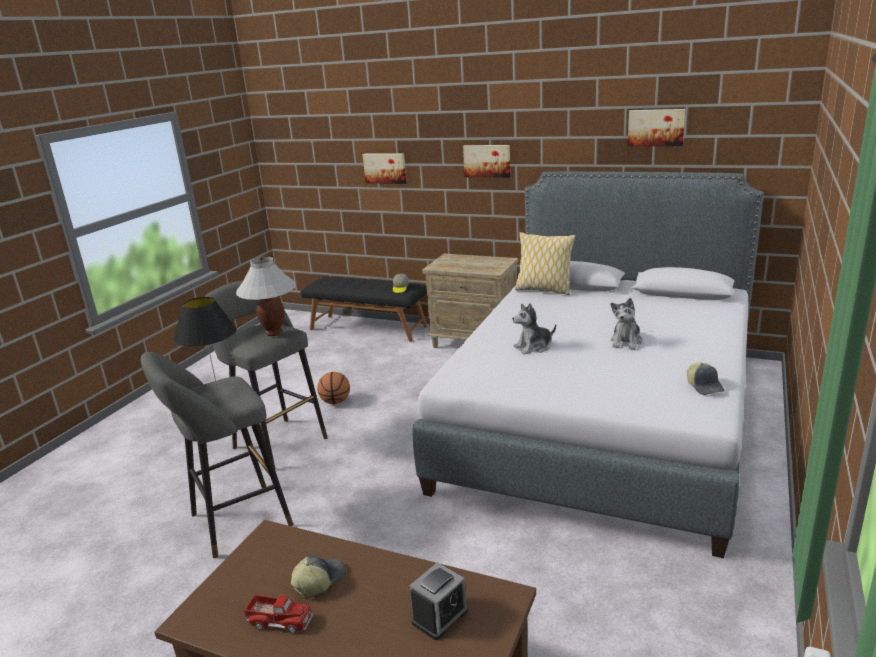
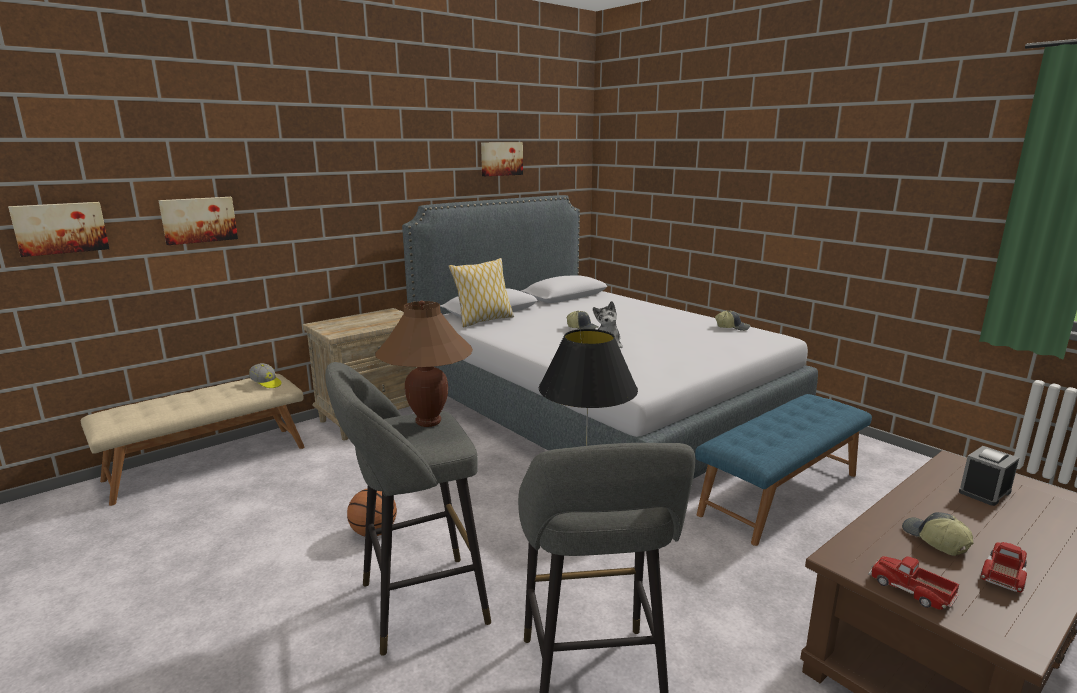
camera: 65 degrees left, 5 degrees down
white table lamp [236,257,296,336] -> brown table lamp [375,300,473,427]
black bench [300,276,428,342] -> beige bench [81,374,305,506]
alarm clock [410,562,469,640] -> alarm clock turned 105 degrees counterclockwise [959,446,1019,506]
picture [463,145,510,178] -> picture moved to [8,202,109,257]
plush toy [611,298,642,350] -> none
none -> cap [567,311,599,329]
none -> blue bench [695,394,872,546]
none -> toy truck [868,556,959,610]

